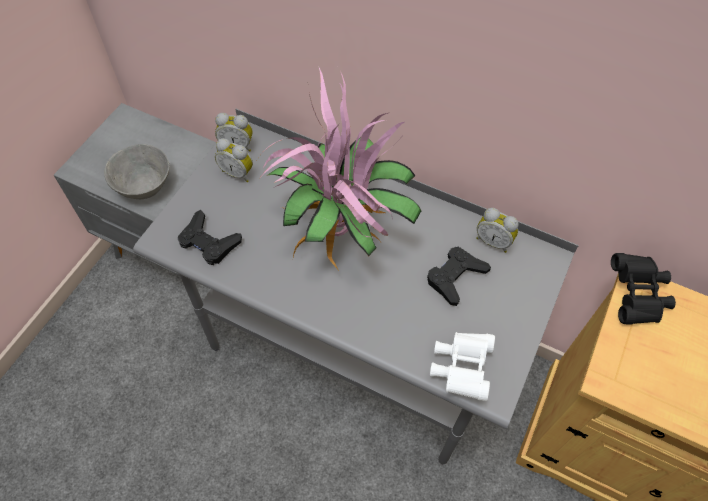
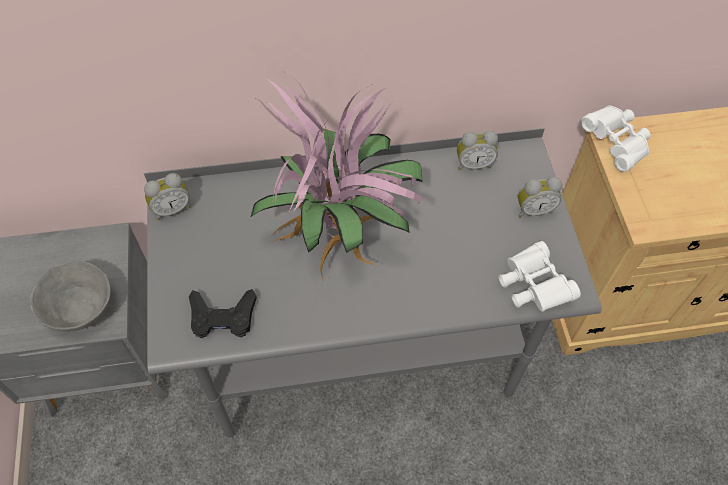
camera: 35 degrees left, 0 degrees up
alarm clock [215,138,253,182] -> alarm clock moved to [518,177,562,217]
black game controller [427,247,491,306] -> none
black binoculars [611,253,676,325] -> white binoculars [581,105,651,172]

